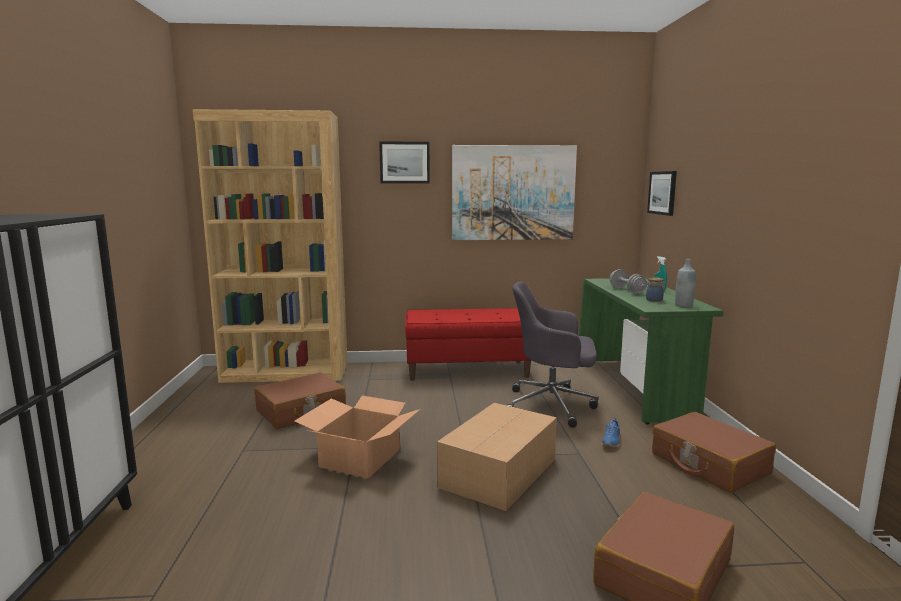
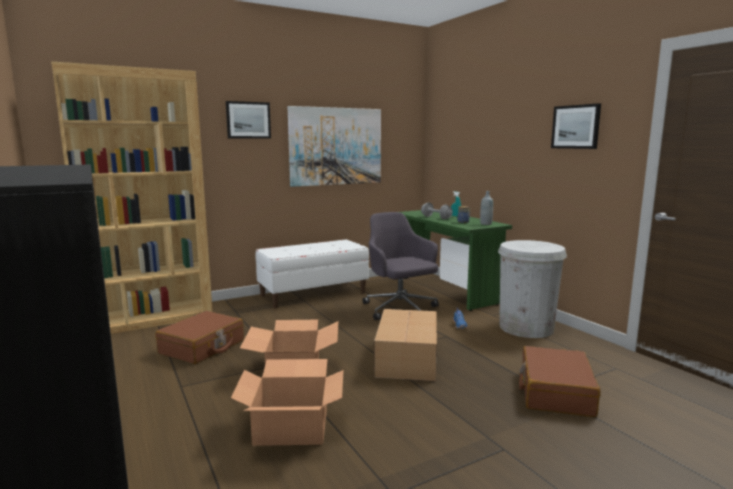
camera: 25 degrees left, 0 degrees up
red bench [405,308,532,381] -> white bench [256,240,369,308]
grey office chair [507,282,599,428] -> grey office chair turned 75 degrees clockwise [362,212,439,320]
picture [647,171,677,216] -> picture moved to [551,103,601,149]
brown suitcase [652,412,776,493] -> white trash can [498,240,567,338]
none -> cardboard box [231,359,344,446]

